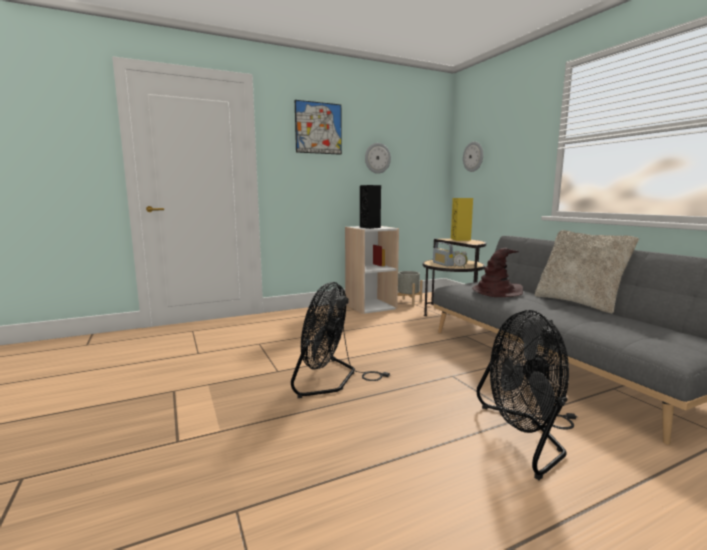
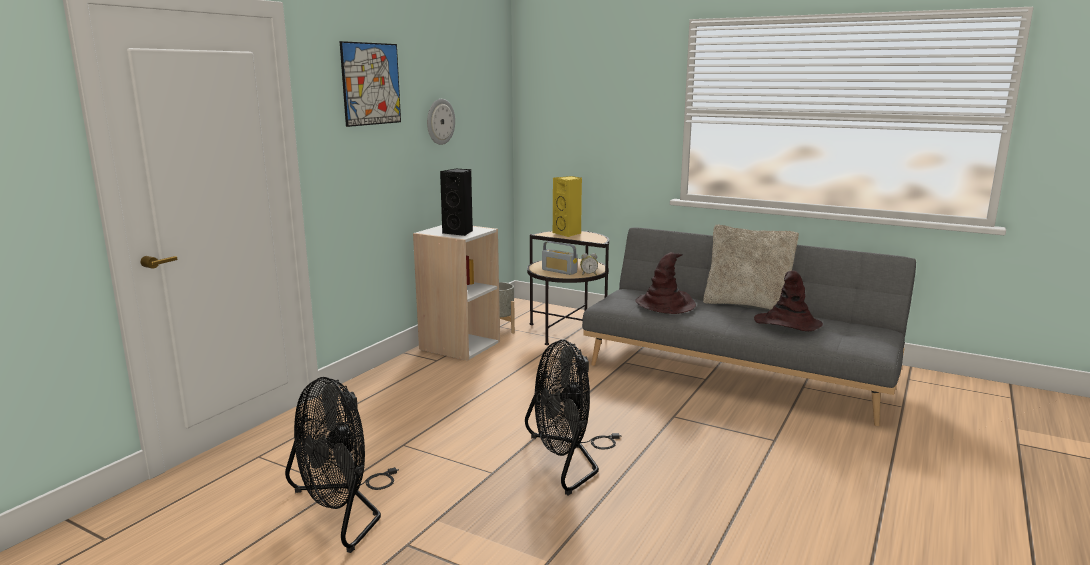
camera: 35 degrees left, 5 degrees up
wall clock [463,141,483,172] -> none
black fan [477,310,578,480] -> black fan moved to [285,377,399,553]
none -> brown hat [754,271,823,331]

